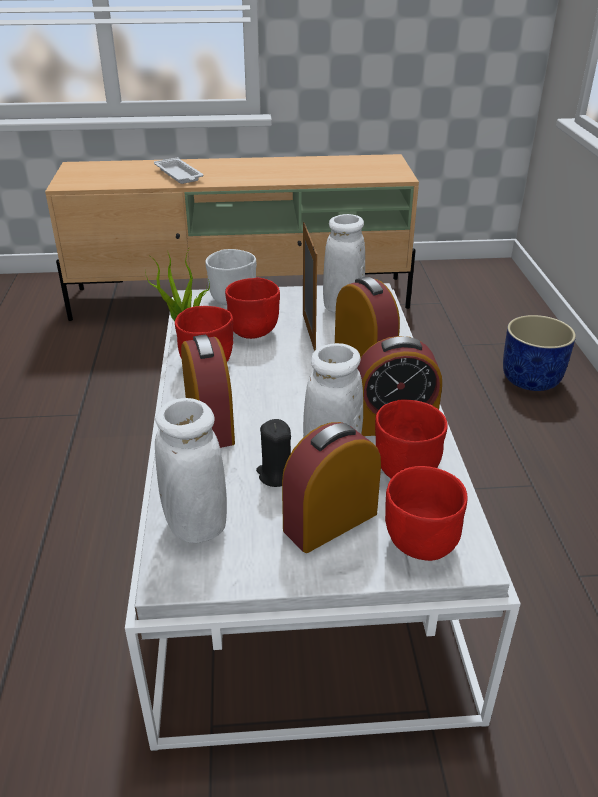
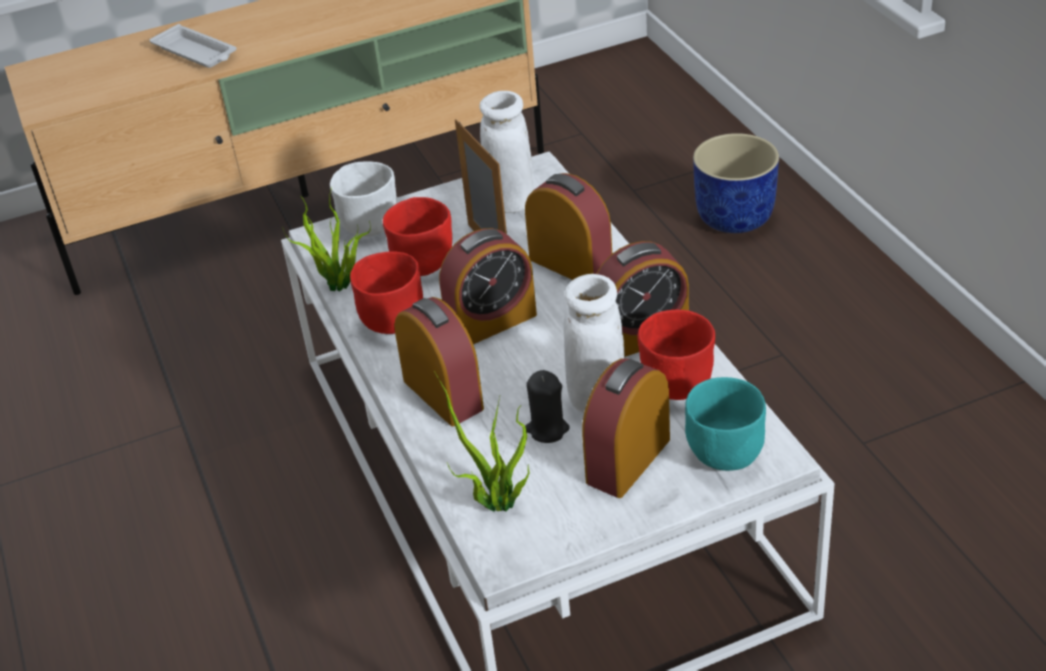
camera: 15 degrees left, 5 degrees up
white vase [155,398,227,543] -> potted plant [434,371,529,512]
red bowl [385,466,468,561] -> turquoise bowl [685,377,766,471]
none -> alarm clock [439,228,537,344]

